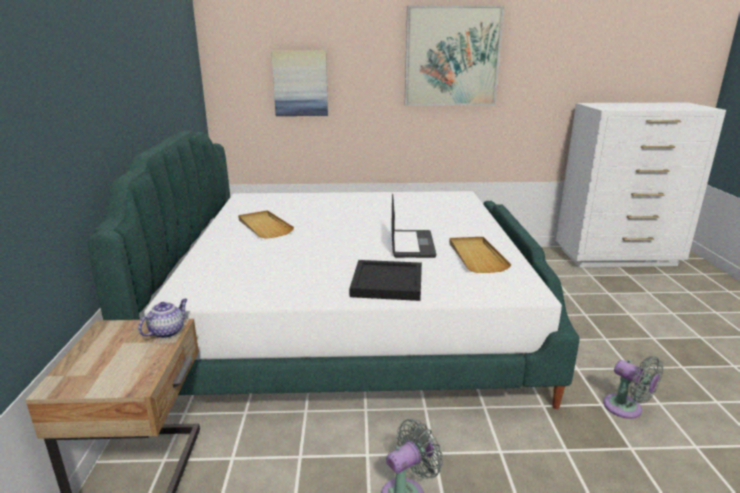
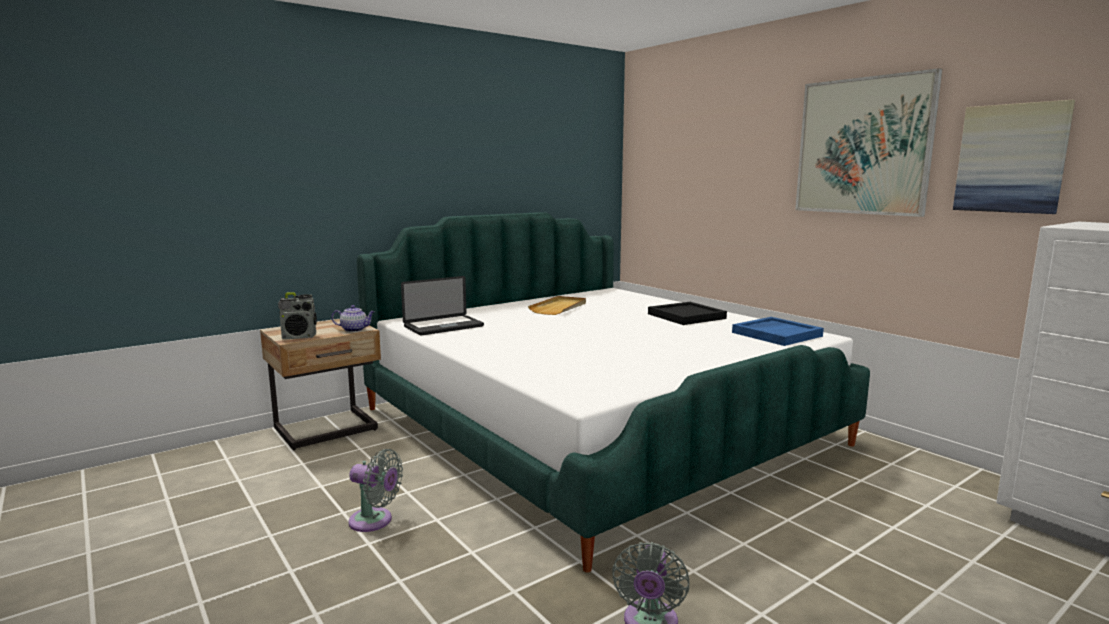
camera: 55 degrees right, 10 degrees down
picture [271,51,328,116] -> picture moved to [953,100,1075,214]
black tray [350,260,422,301] -> black tray moved to [648,302,727,325]
laptop [391,194,436,258] -> laptop moved to [401,276,484,335]
beige tray [449,237,511,273] -> none
none -> radio [278,292,317,339]
none -> blue tray [732,317,824,346]

